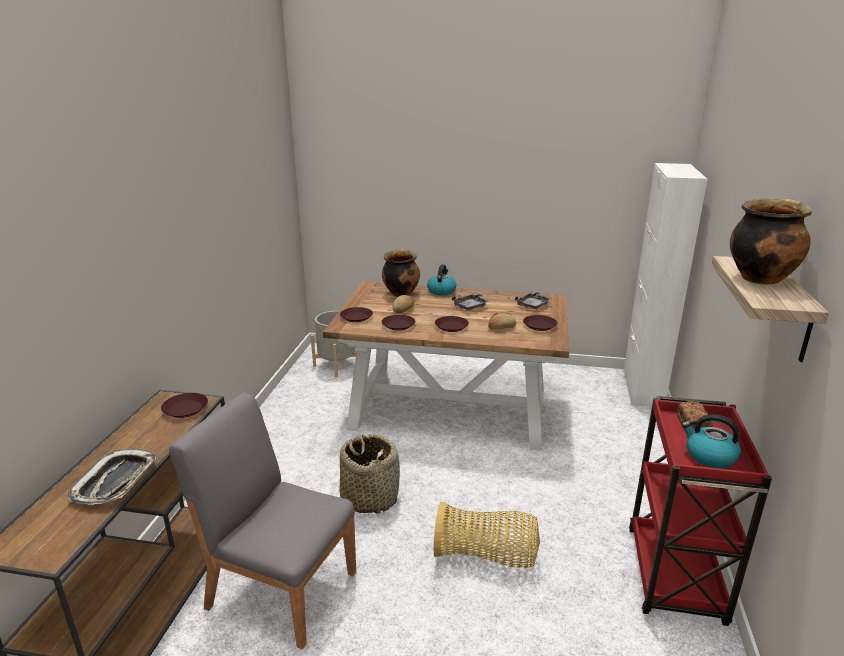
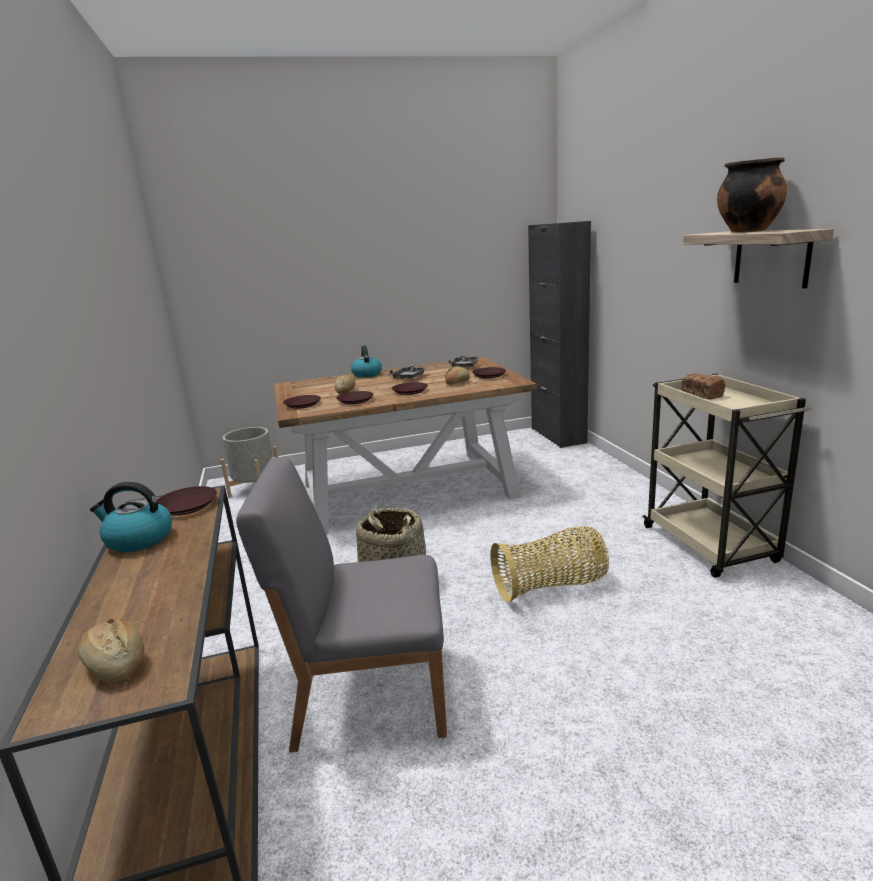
camera: 25 degrees left, 5 degrees down
tray [68,449,156,505] -> none
cooking pot [382,248,420,297] -> none
white cabinet [623,163,707,407] -> black cabinet [528,221,591,448]
red cart [629,396,772,626] -> beige cart [642,373,811,578]
kettle [682,414,741,468] -> kettle moved to [90,482,172,552]
none -> bread [78,618,144,684]

